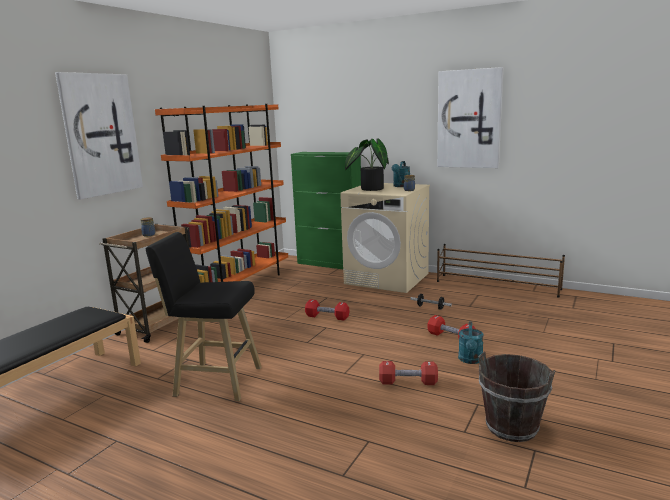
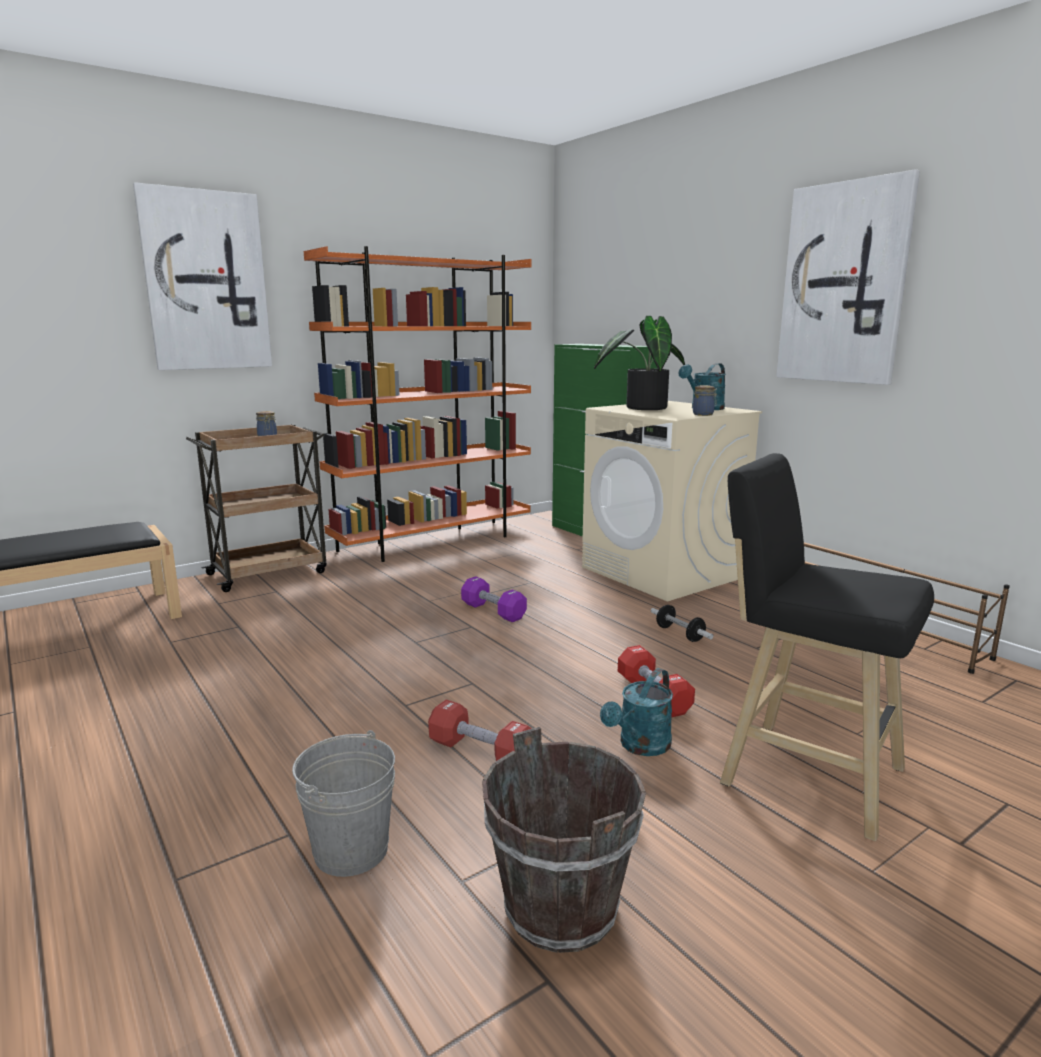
camera: 25 degrees right, 0 degrees up
black stool [146,232,262,401] -> black stool moved to [720,453,934,841]
red dumbbell [305,299,349,321] -> purple dumbbell [461,576,527,622]
none -> grey bucket [292,730,395,877]

